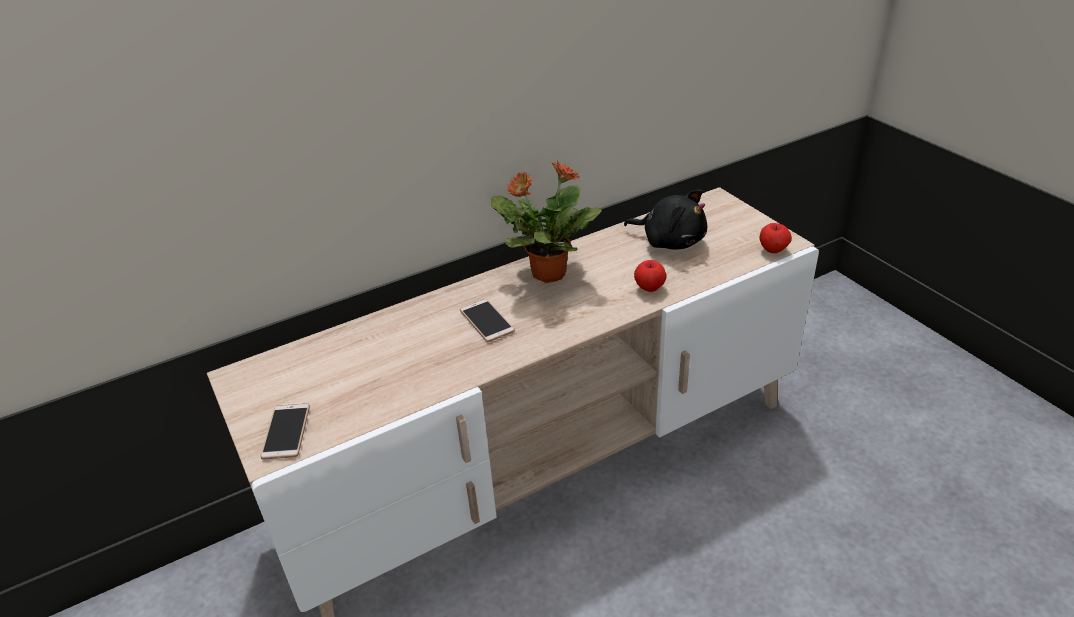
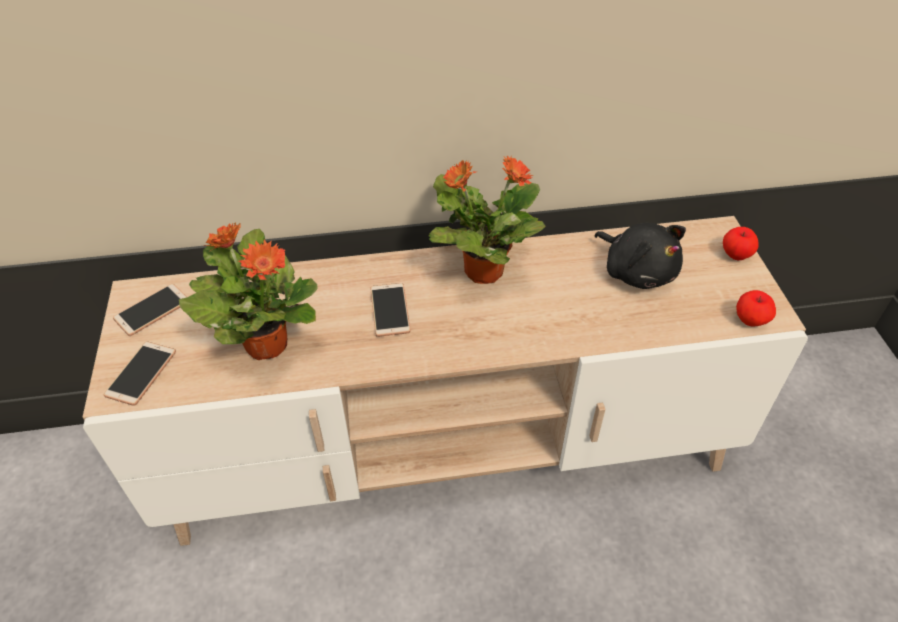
camera: 20 degrees right, 10 degrees up
apple [634,260,666,292] -> apple moved to [723,227,758,260]
none -> phone [113,284,187,336]
none -> potted plant [179,223,318,360]

